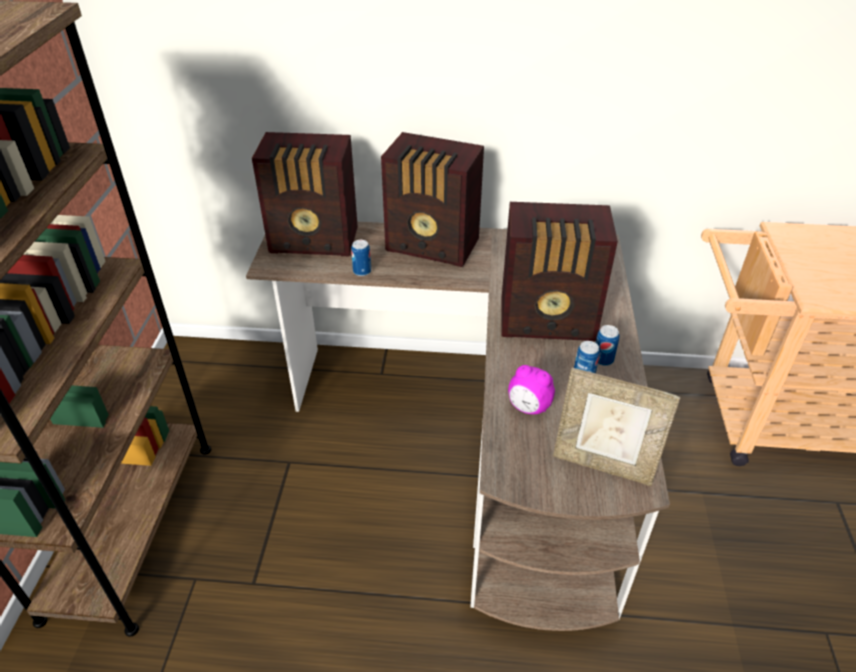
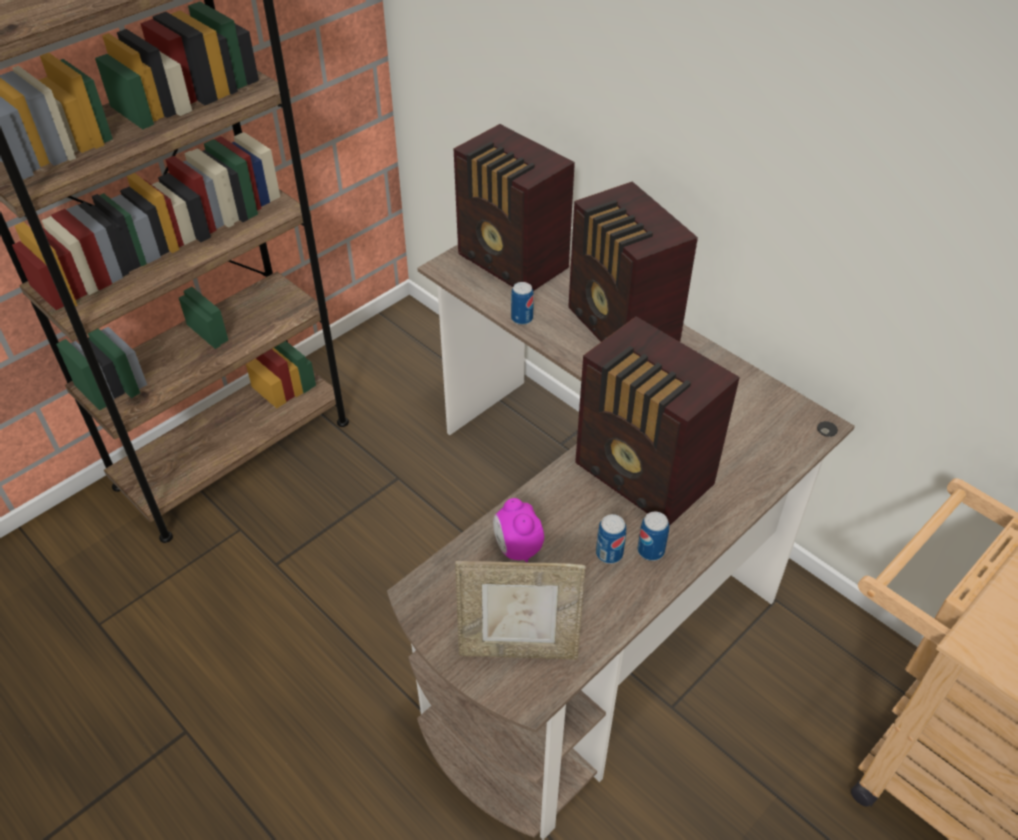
camera: 40 degrees right, 5 degrees up
picture frame [553,368,680,486] -> picture frame turned 60 degrees counterclockwise [455,561,586,660]

